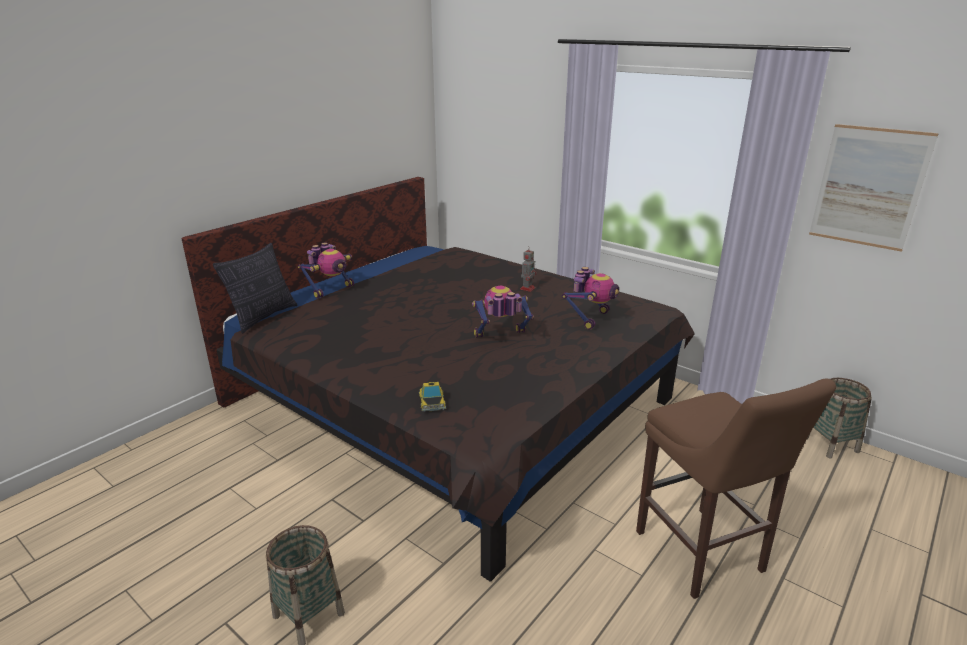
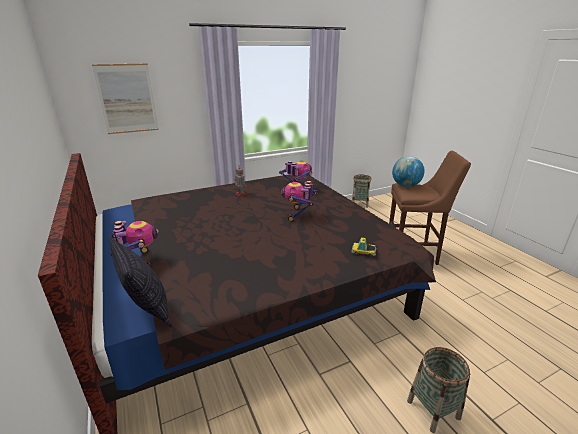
camera: 65 degrees left, 0 degrees up
picture [809,124,939,252] -> picture moved to [92,63,159,134]
none -> globe [392,156,425,187]

